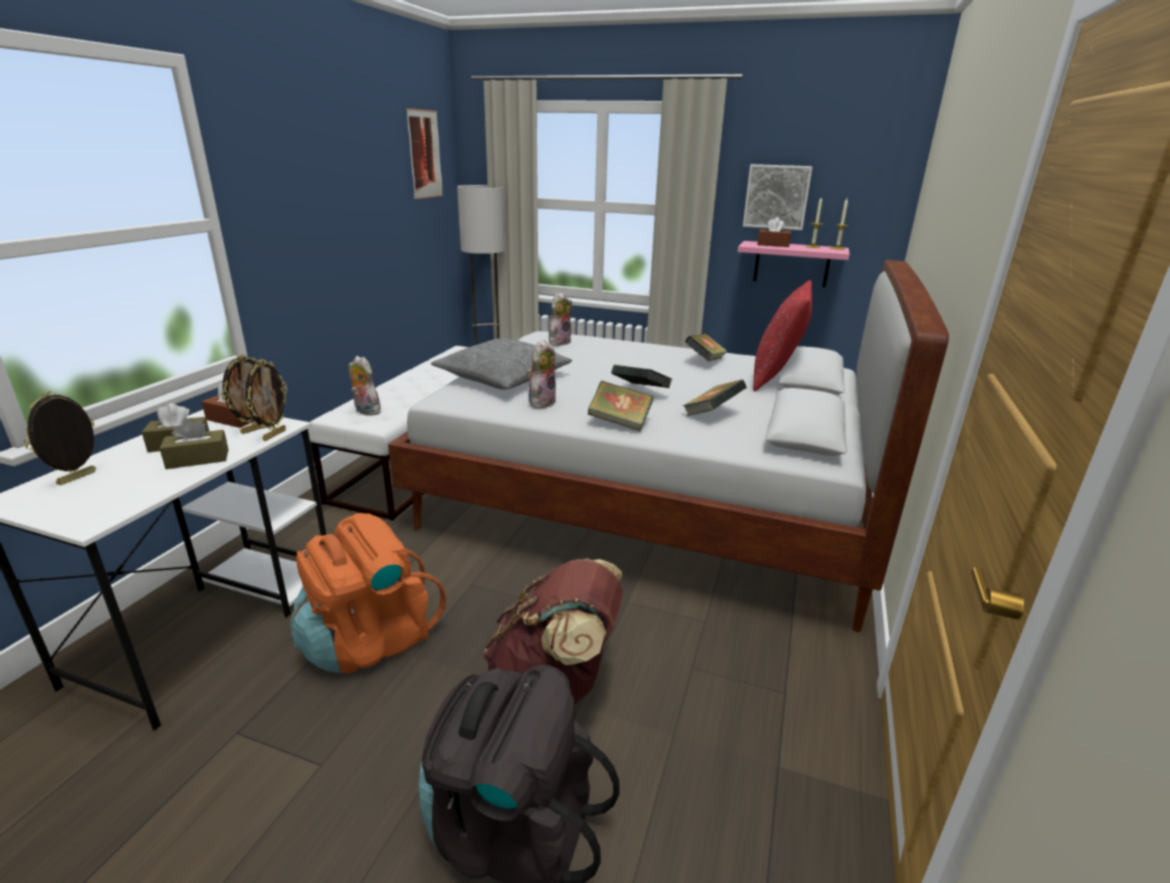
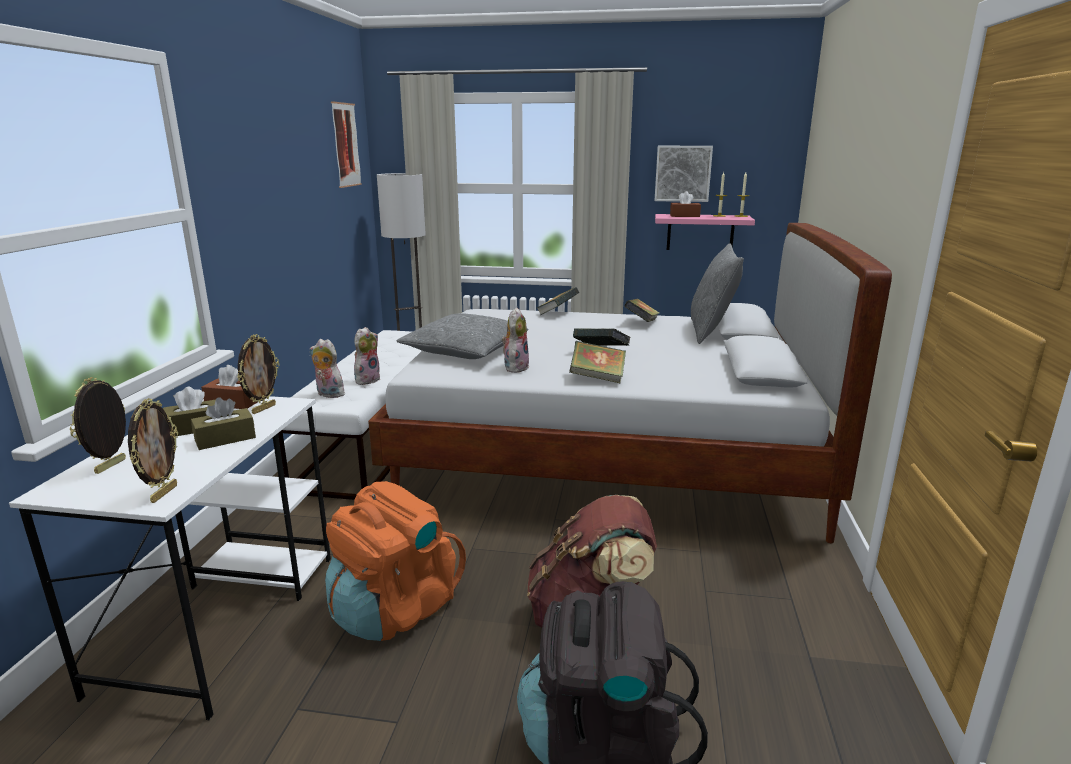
camera: 10 degrees left, 5 degrees down
picture frame [246,359,288,441] -> picture frame moved to [128,398,178,503]
plush toy [549,292,572,346] -> plush toy moved to [354,327,381,385]
book [683,380,747,416] -> book moved to [537,287,579,315]
red pillow [753,280,812,391] -> grey pillow [691,243,744,344]

